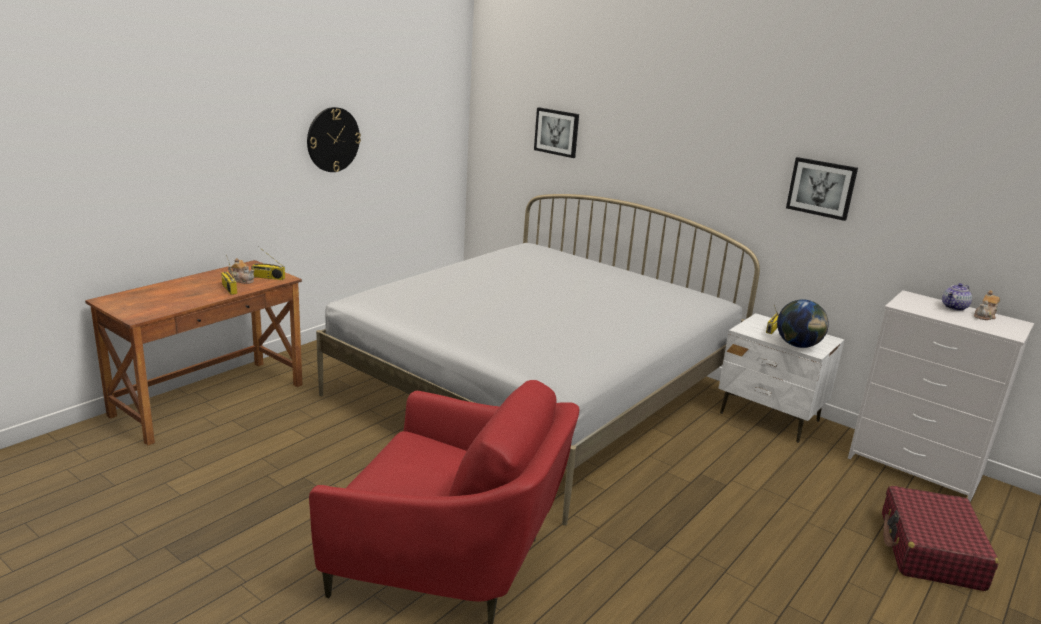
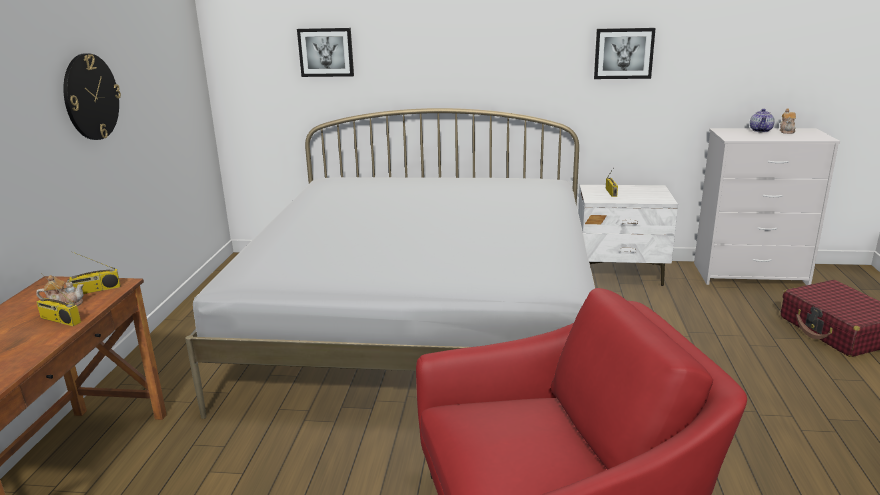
camera: 30 degrees left, 0 degrees up
globe [777,299,829,348] -> none

